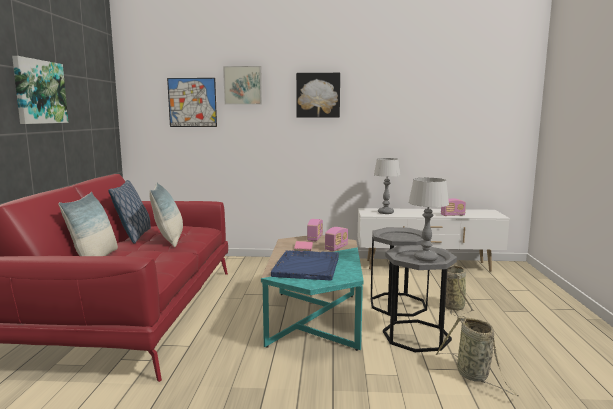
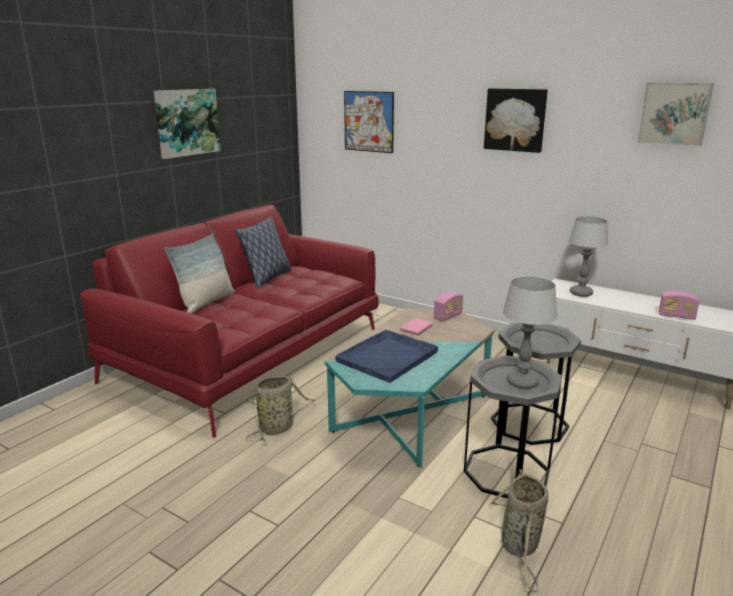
camera: 30 degrees right, 10 degrees up
pillow [150,182,183,247] -> none
picture [223,66,262,105] -> picture moved to [637,82,714,146]
radio [325,227,348,251] -> none
basket [445,265,474,316] -> basket moved to [246,376,314,441]

